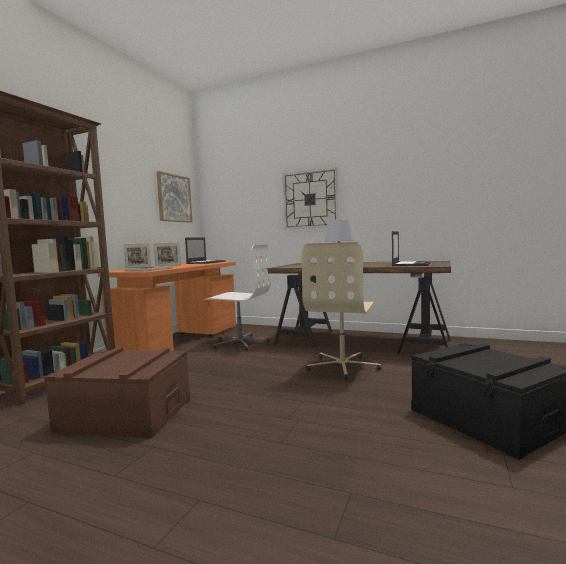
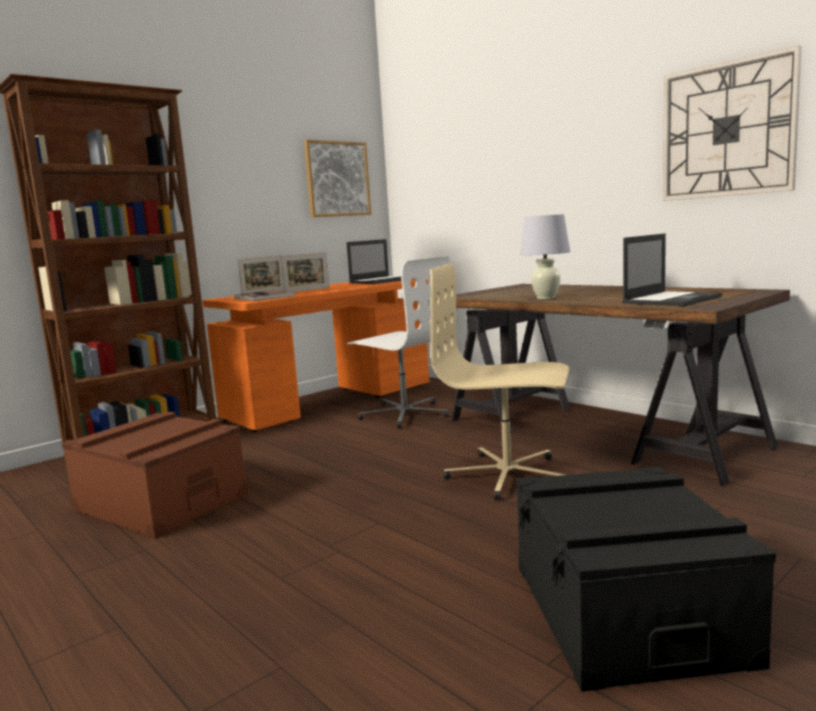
camera: 25 degrees right, 5 degrees up
wall clock [283,167,338,229] -> wall clock moved to [663,45,802,201]
beige office chair [302,242,381,380] -> beige office chair turned 60 degrees clockwise [429,264,569,500]

